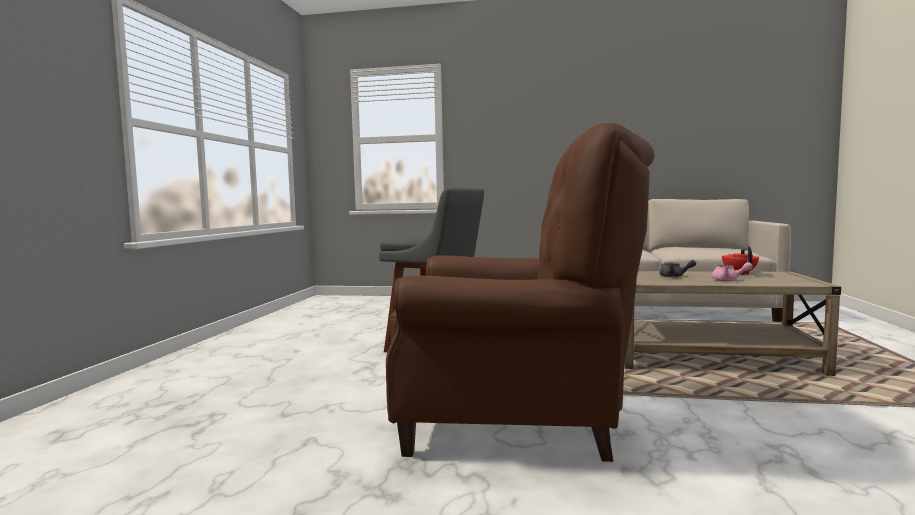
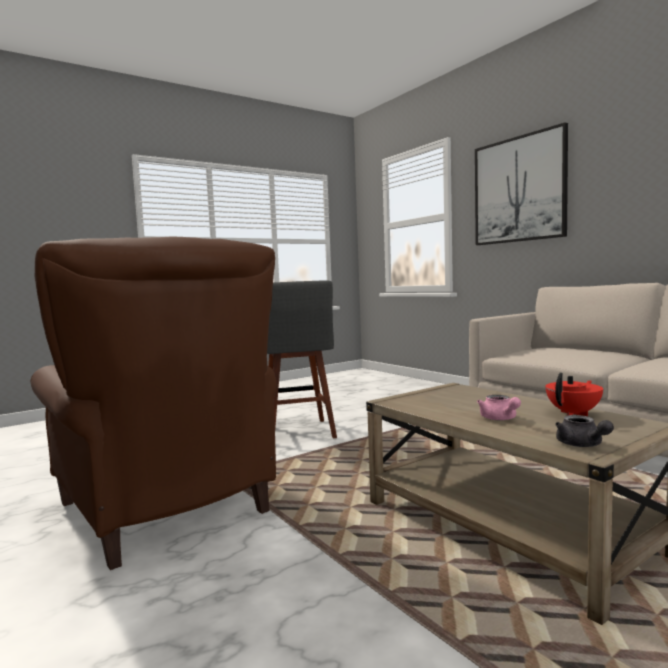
camera: 45 degrees right, 0 degrees up
grey teapot [660,260,696,277] -> grey teapot moved to [555,415,614,447]
none -> picture [475,122,568,245]

